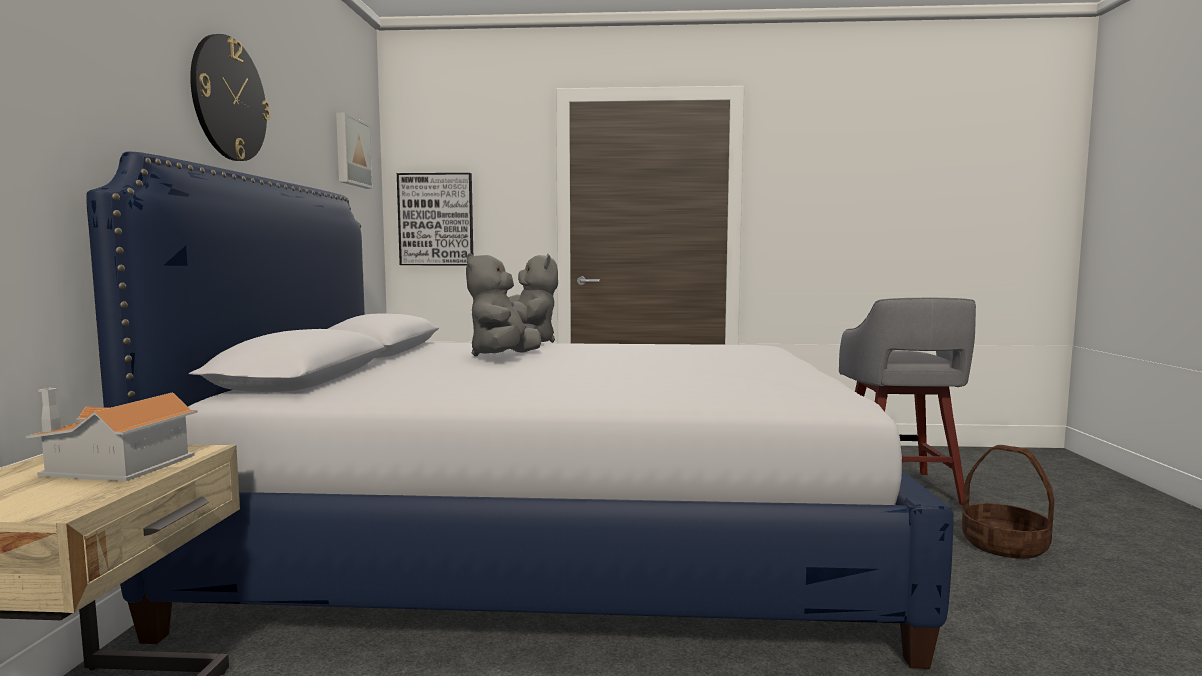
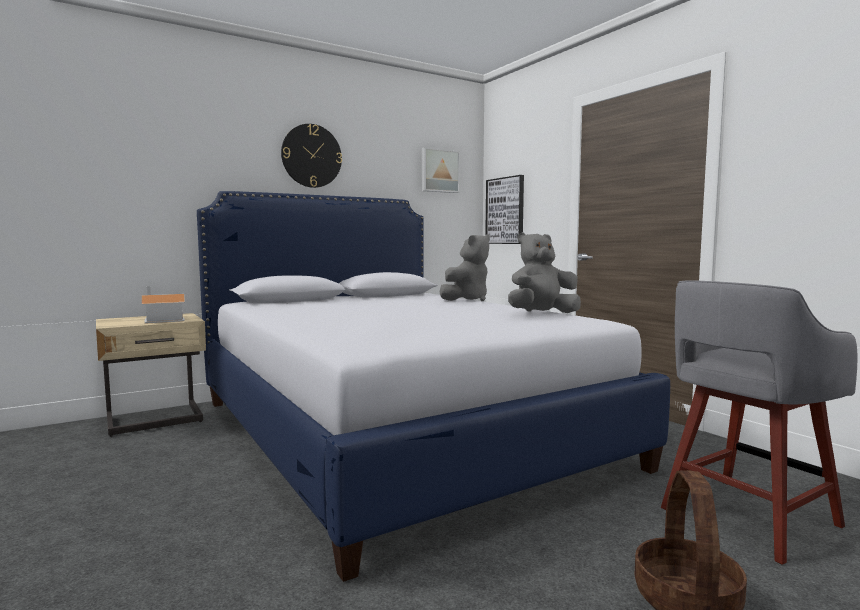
camera: 55 degrees right, 0 degrees up
grey plush toy [466,253,541,356] -> grey plush toy moved to [508,233,581,313]

